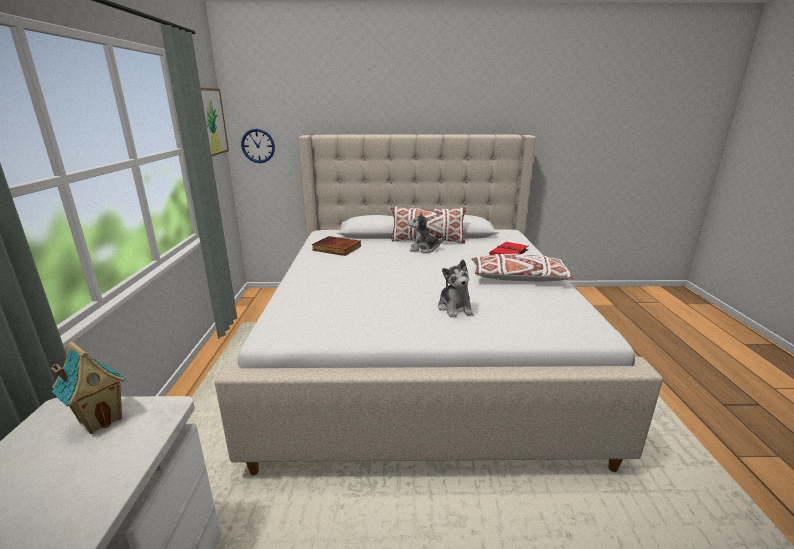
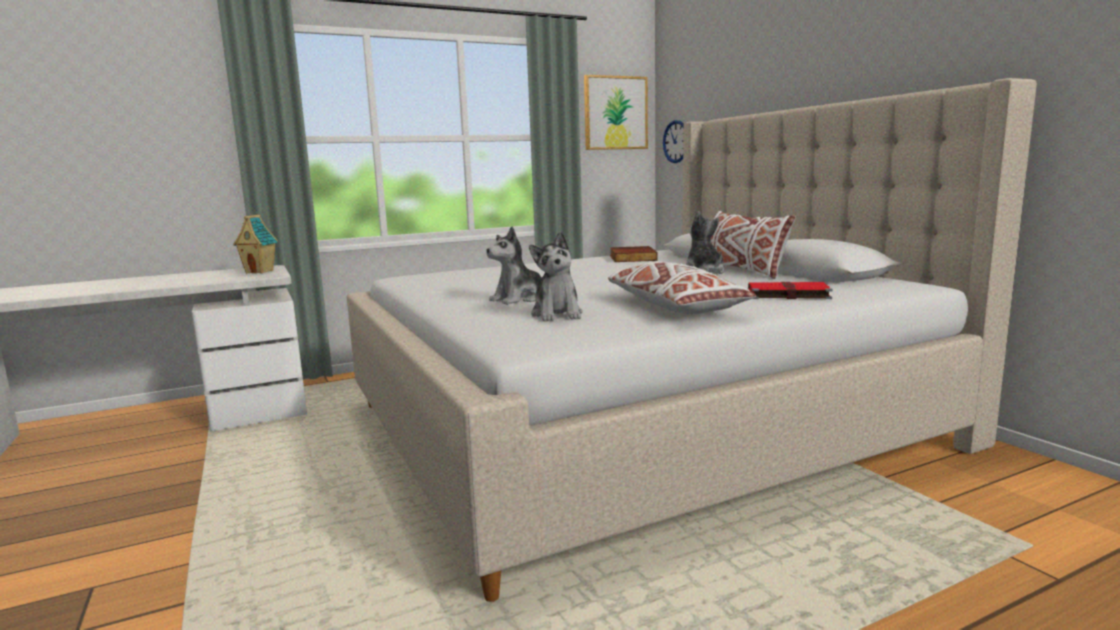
camera: 65 degrees right, 10 degrees down
none -> plush toy [529,232,583,321]

